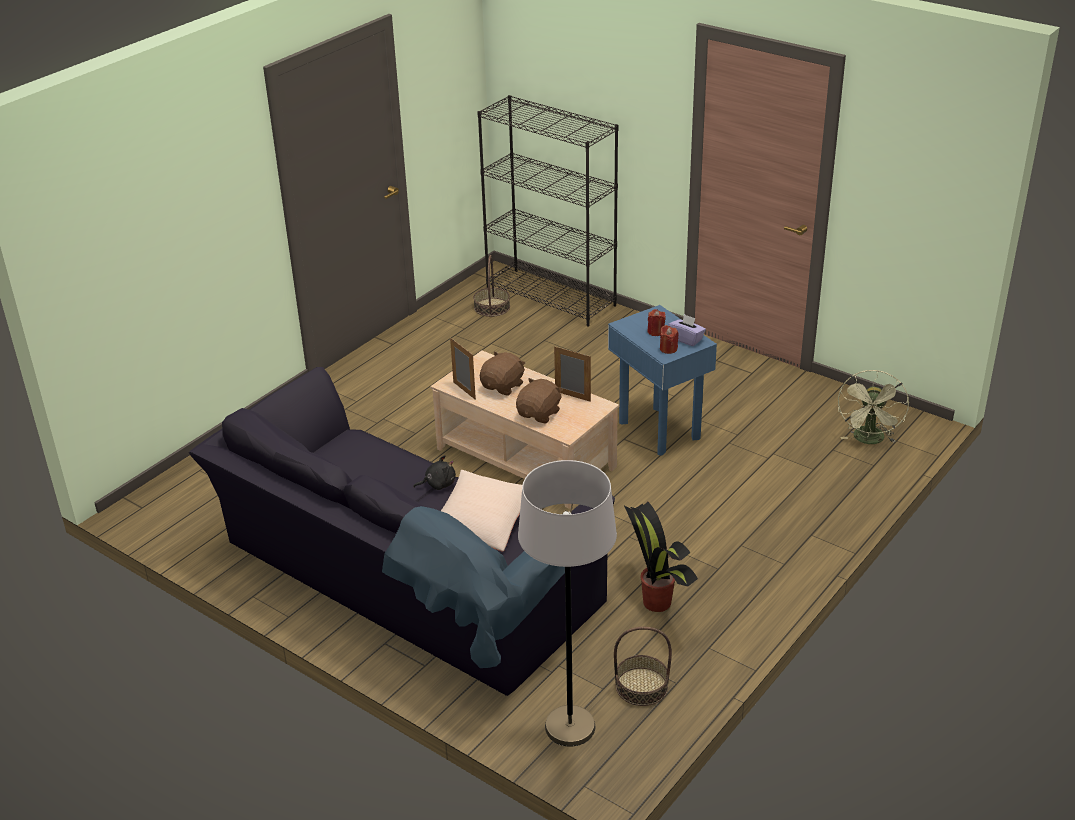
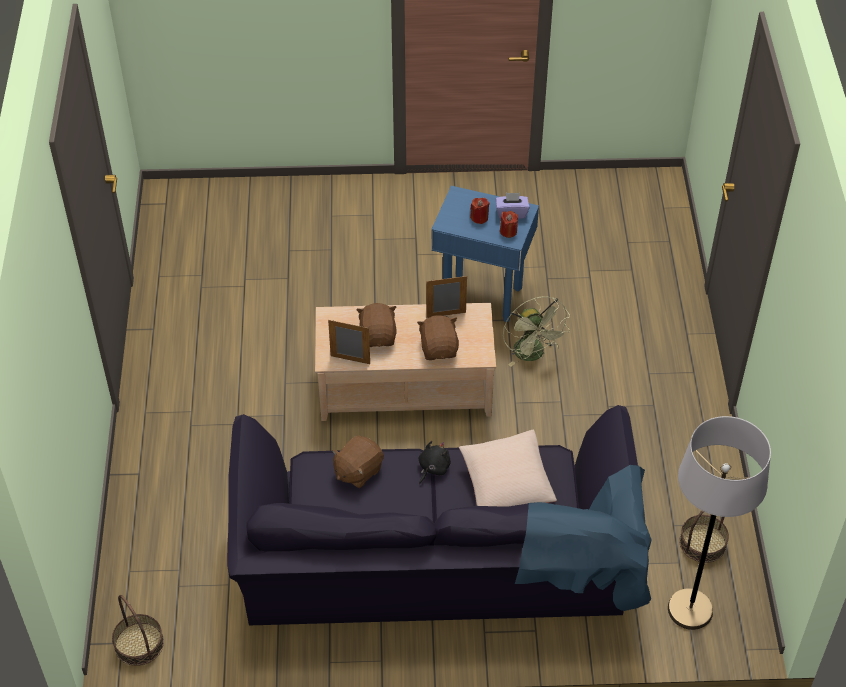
camera: 40 degrees left, 15 degrees up
basket [473,255,510,317] -> basket moved to [112,595,164,666]
black bookcase [477,95,618,327] -> none
potted plant [624,502,698,612] -> none
green fan [838,370,909,444] -> green fan moved to [503,296,570,367]
none -> brown plush toy [332,435,384,488]

